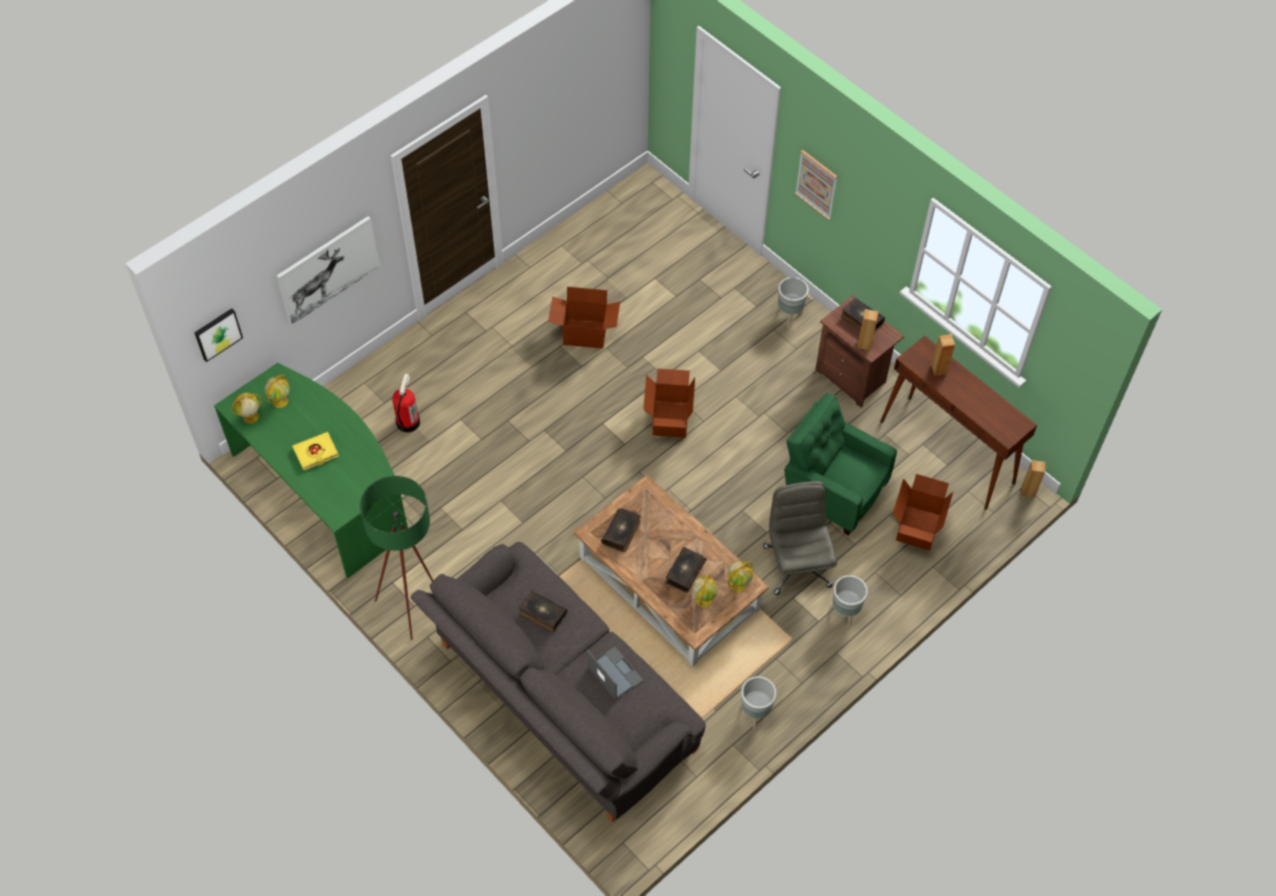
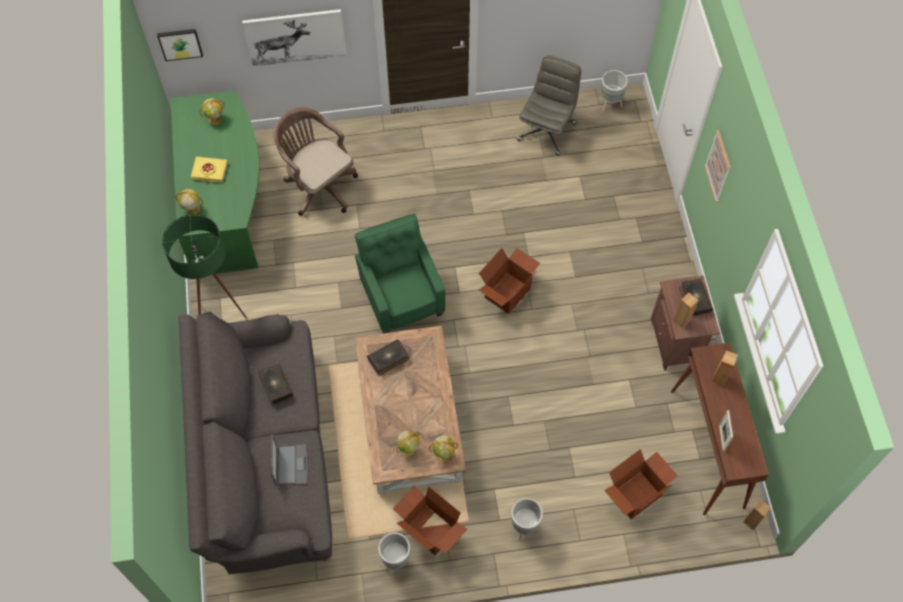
camera: 35 degrees right, 5 degrees up
globe [232,393,262,423] -> globe moved to [175,189,203,214]
fire extinguisher [392,374,420,432] -> brown office chair [274,107,358,216]
cardboard box [548,287,620,349] -> cardboard box moved to [393,486,467,556]
book [665,547,706,593] -> none
grey office chair [763,481,837,595] -> grey office chair moved to [517,56,581,156]
grey planter [778,277,809,328] -> grey planter moved to [601,70,628,112]
green armchair [784,393,897,536] -> green armchair moved to [355,214,445,333]
none -> picture frame [719,410,733,452]

